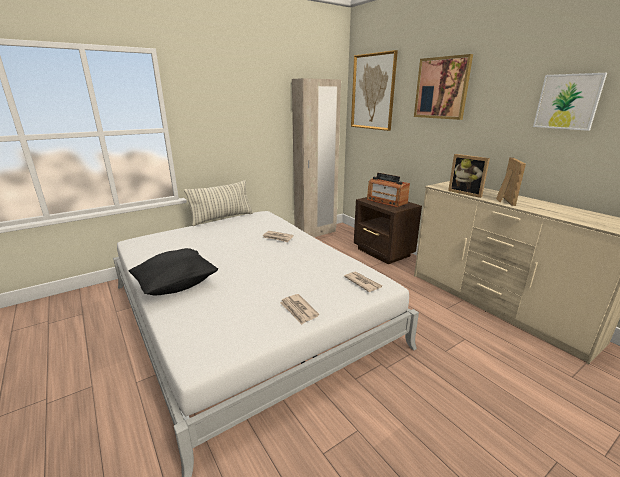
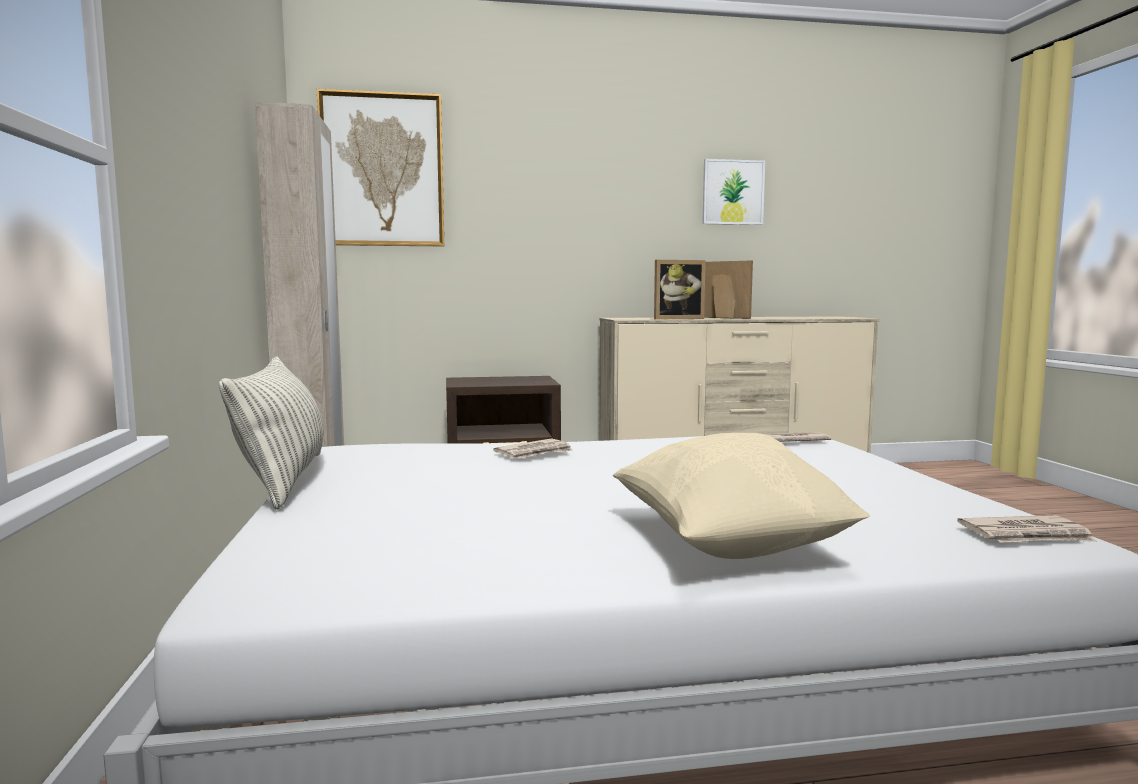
camera: 65 degrees left, 15 degrees down
black pillow [129,248,218,295] -> beige pillow [613,433,869,559]
newspaper [280,294,319,325] -> newspaper moved to [957,515,1097,543]
radio [367,173,410,207] -> none
picture [414,54,473,120] -> none

